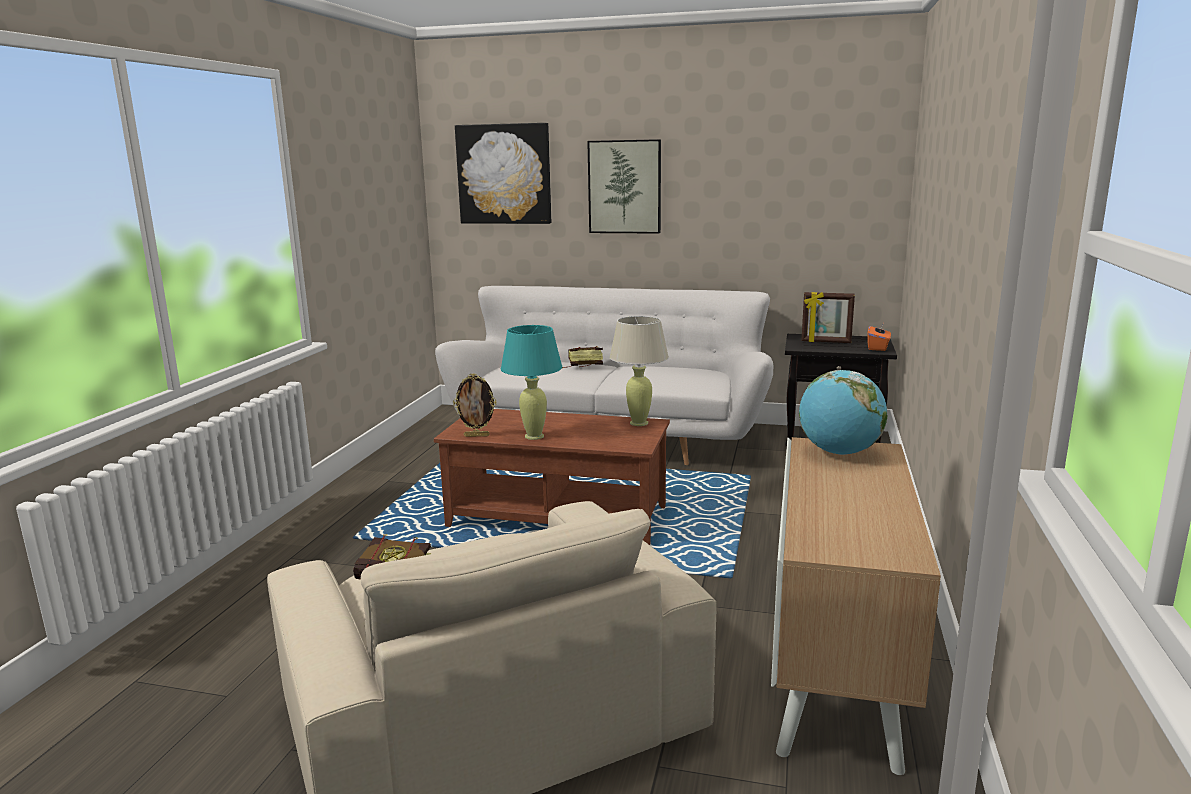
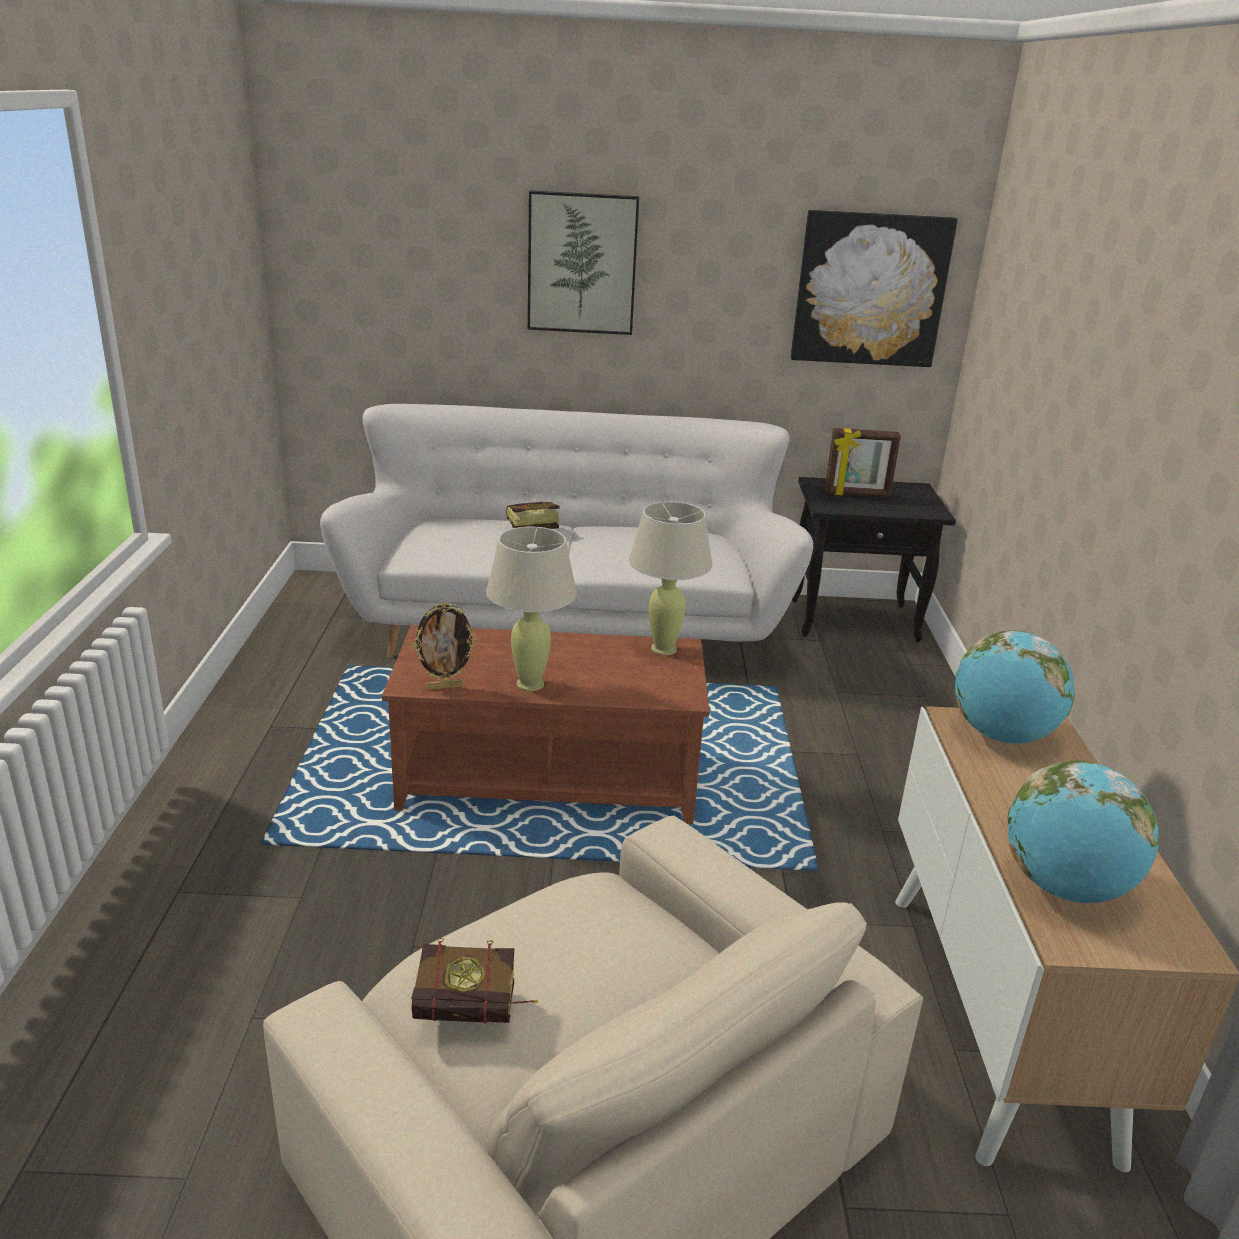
camera: 15 degrees left, 10 degrees up
picture [455,123,551,224] -> picture moved to [791,210,958,367]
turquoise table lamp [501,325,562,440] -> beige table lamp [486,526,577,691]
orange tissue box [867,321,891,351] -> none
none -> globe [1007,760,1159,903]

